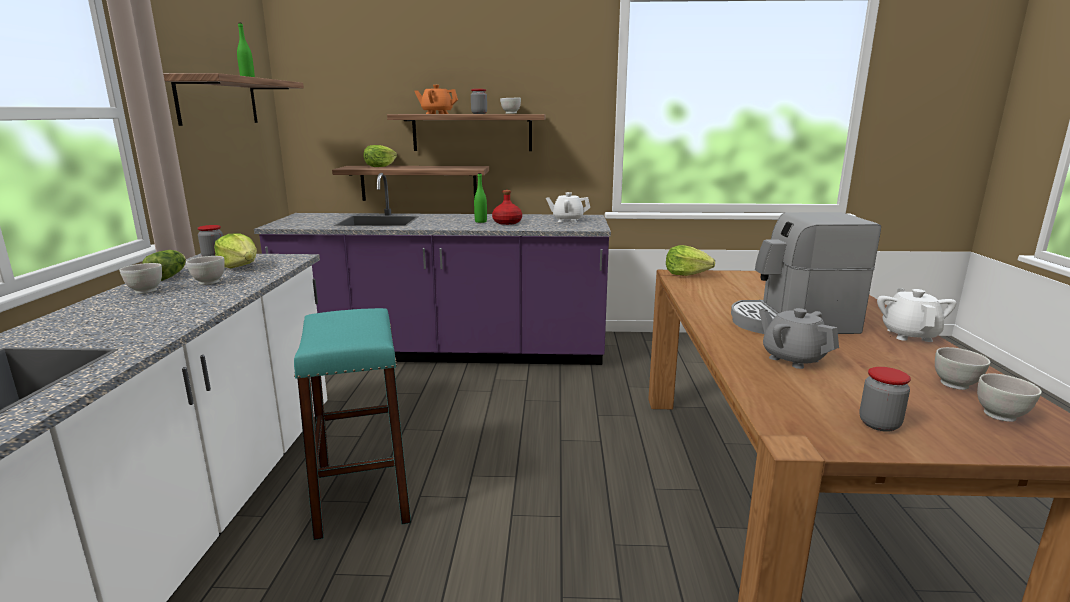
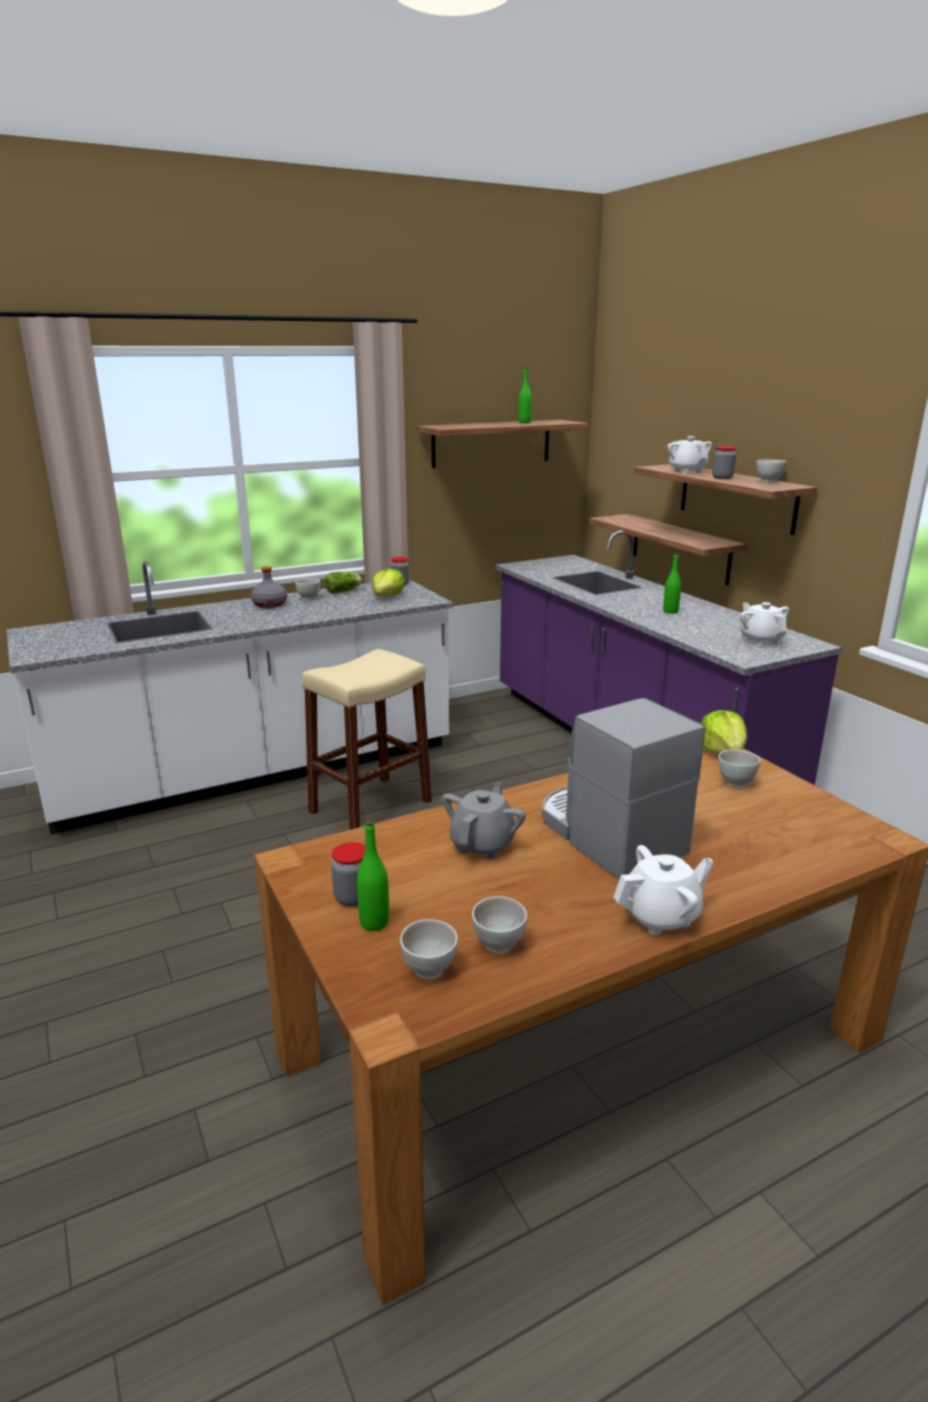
camera: 60 degrees right, 5 degrees up
white bowl [186,256,225,285] -> white bowl moved to [718,749,761,787]
turquoise stool [294,308,411,540] -> beige stool [302,649,432,830]
lettuce [364,145,397,167] -> none
orange teapot [414,85,458,114] -> white teapot [668,436,712,473]
red bottle [492,190,522,225] -> none
none -> grey bottle [251,566,287,608]
none -> green bottle [357,820,389,931]

